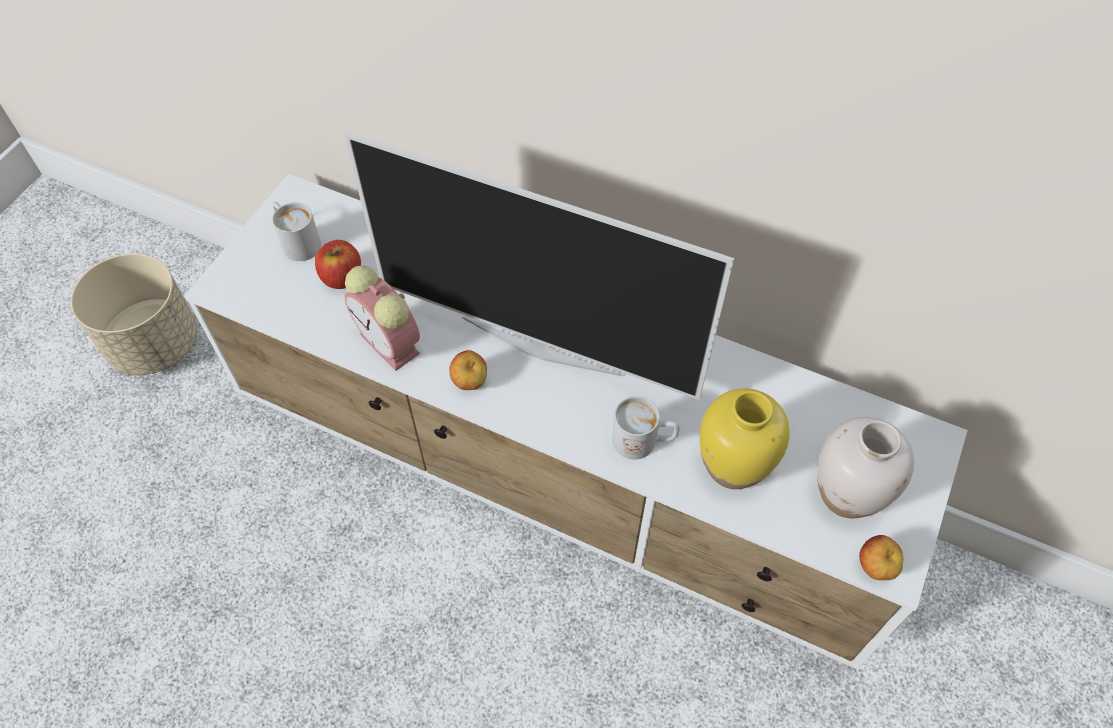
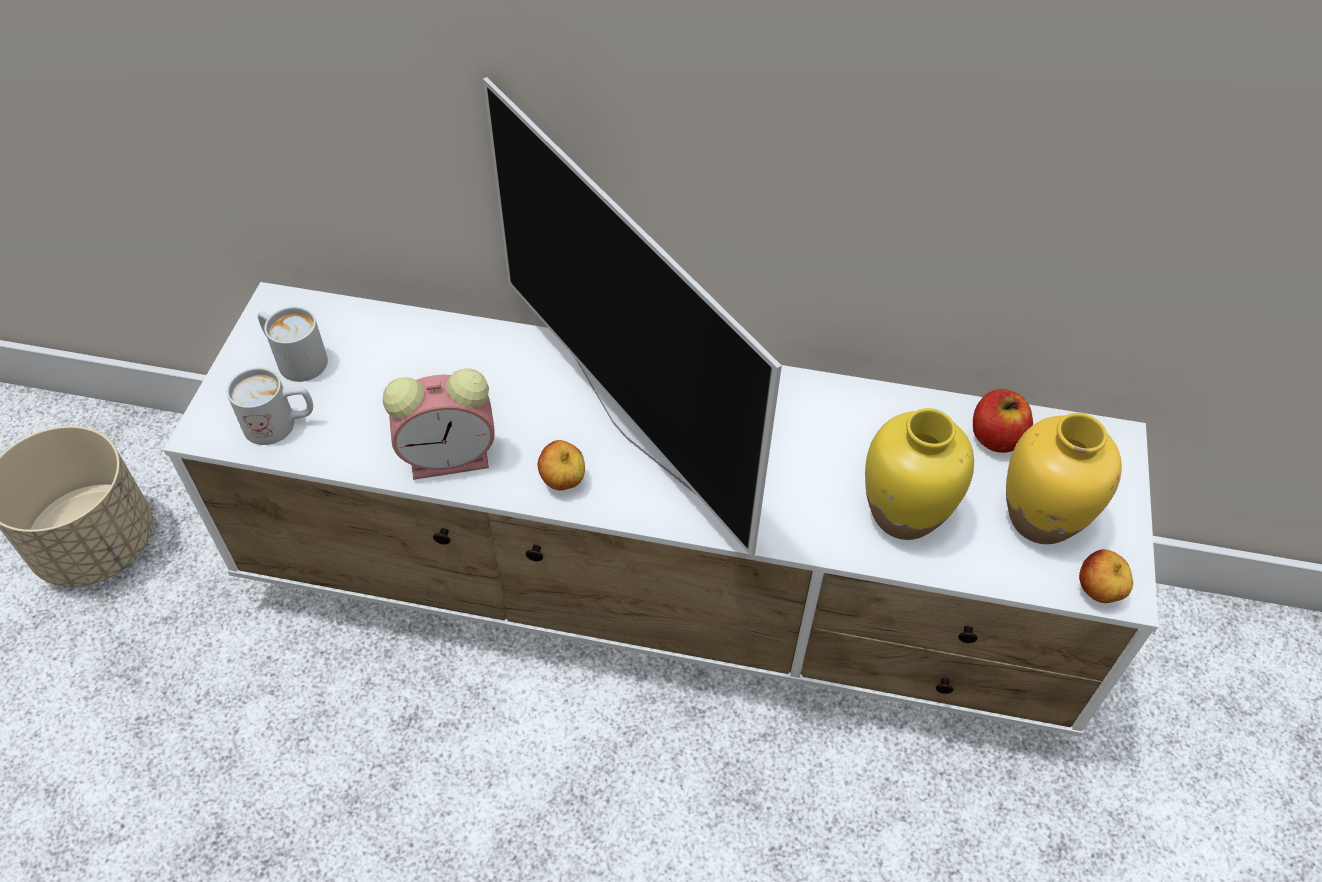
camera: 15 degrees left, 5 degrees down
apple [315,240,361,289] -> apple moved to [973,389,1033,453]
television [344,132,734,400] -> television turned 45 degrees clockwise [483,77,782,557]
alarm clock [345,266,420,371] -> alarm clock turned 45 degrees counterclockwise [383,368,495,480]
white mug [612,396,680,460] -> white mug moved to [227,367,313,445]
white vase [817,417,914,518] -> yellow vase [1006,413,1122,544]

